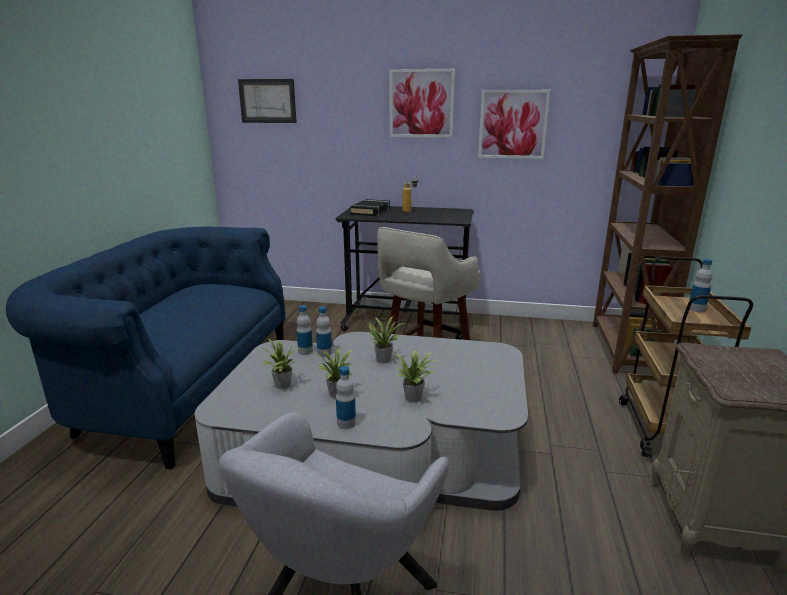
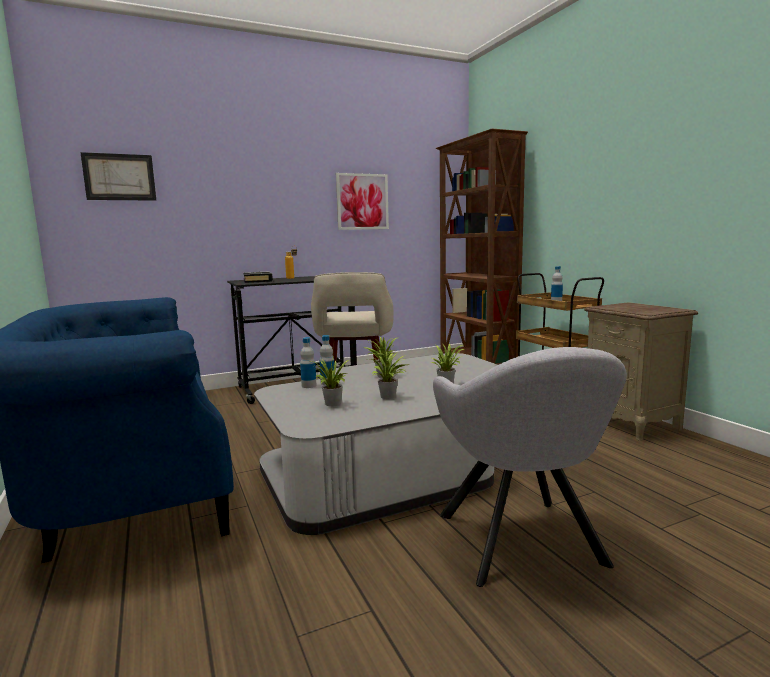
camera: 35 degrees left, 10 degrees down
bottle [336,366,356,429] -> none
picture [390,69,455,138] -> none

